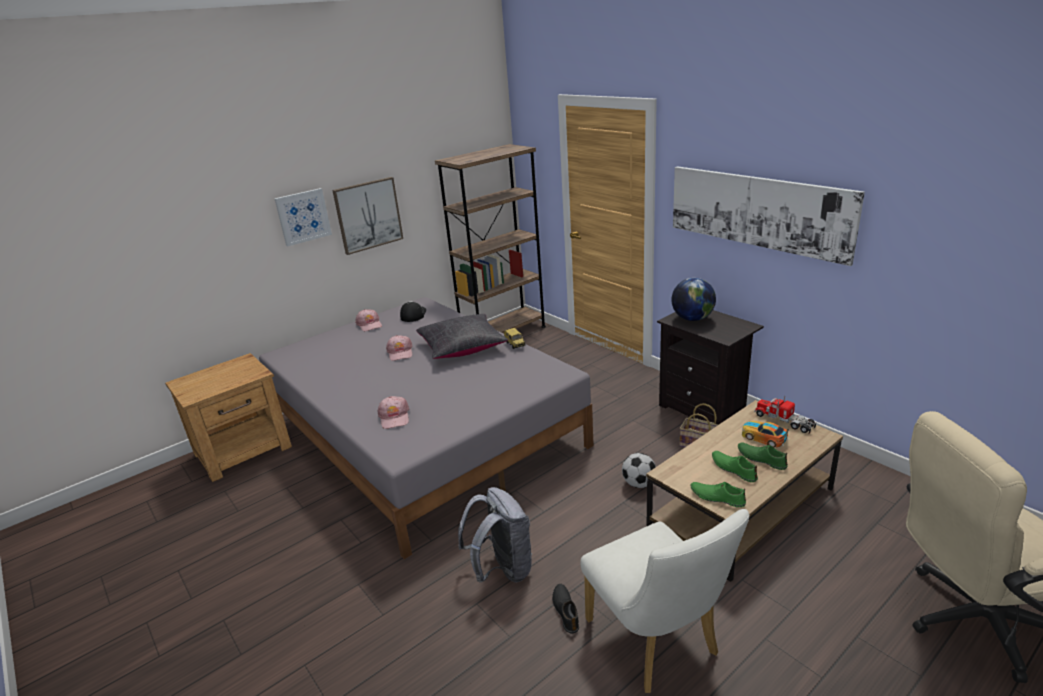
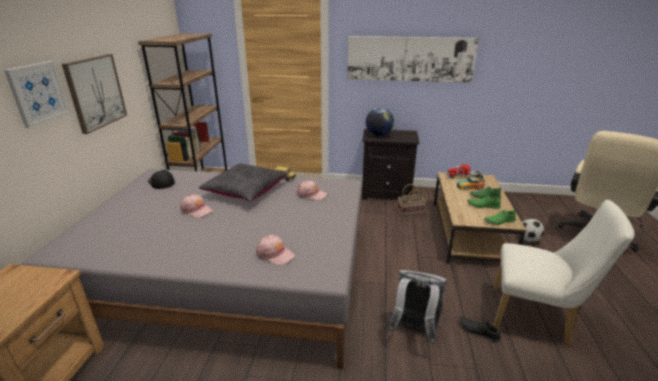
camera: 45 degrees left, 0 degrees up
pink cap [355,309,382,331] -> pink cap moved to [296,181,327,200]
football [622,453,656,488] -> football moved to [519,219,544,242]

